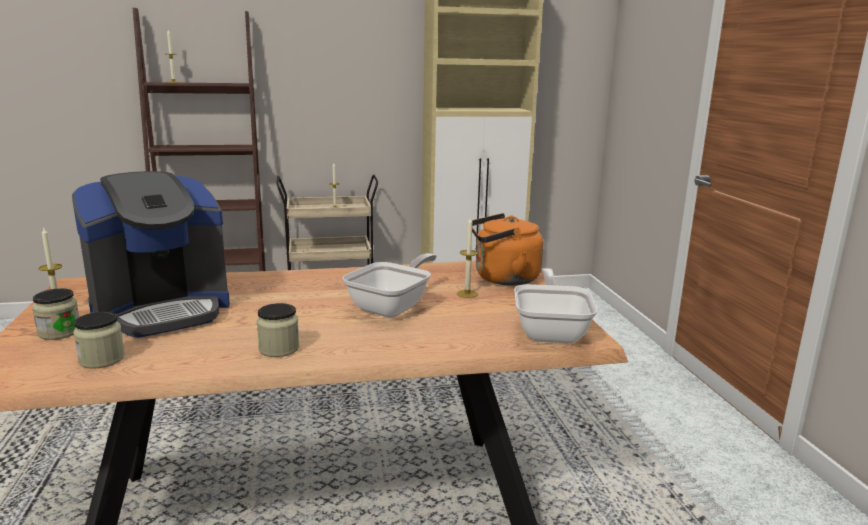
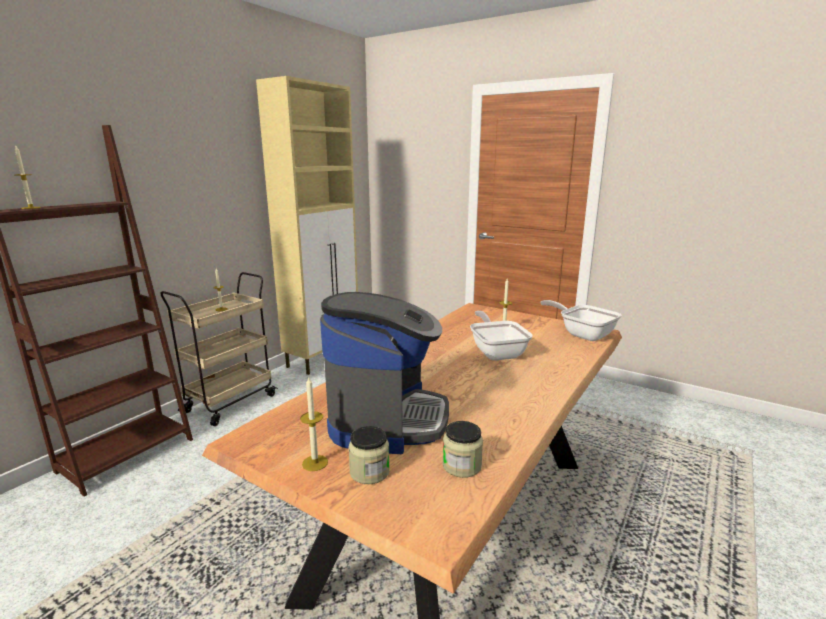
camera: 45 degrees left, 0 degrees up
jar [257,303,299,357] -> none
orange kettle [472,213,543,286] -> none

